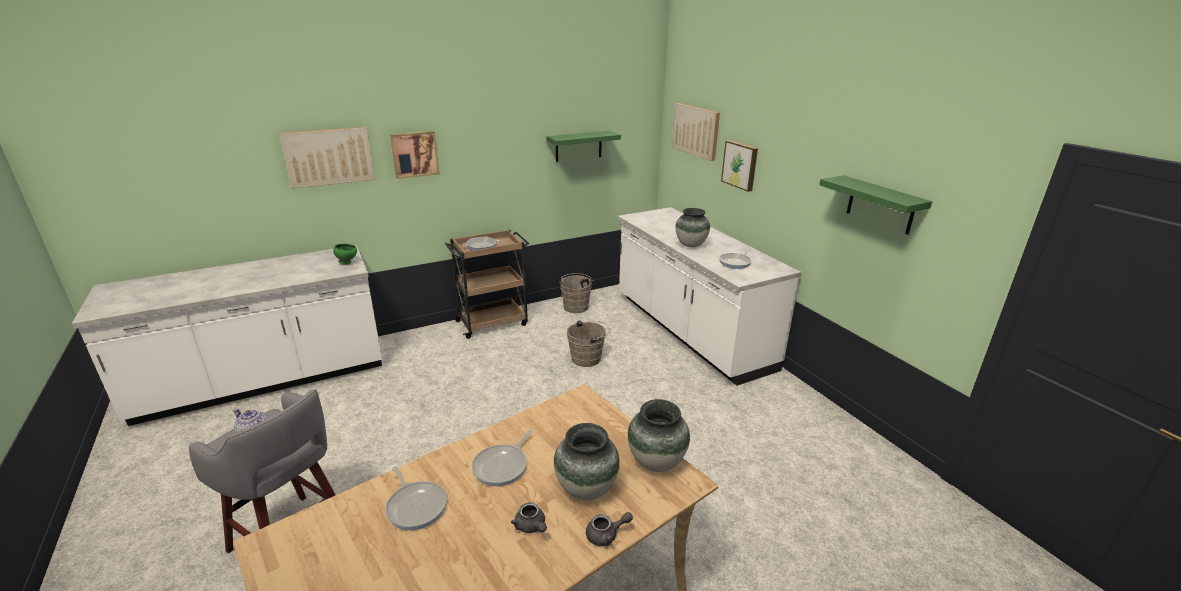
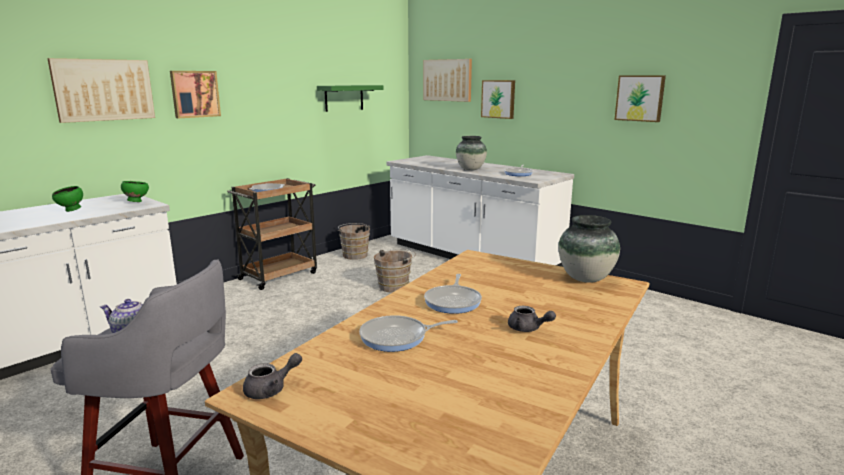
camera: 20 degrees left, 10 degrees down
frying pan [385,467,447,530] -> frying pan turned 135 degrees clockwise [359,315,458,352]
vase [554,423,620,501] -> none
grey teapot [586,512,633,546] -> grey teapot moved to [243,353,302,399]
green shelf [819,175,932,235] -> picture [615,75,666,122]
none -> green bowl [52,186,83,212]

